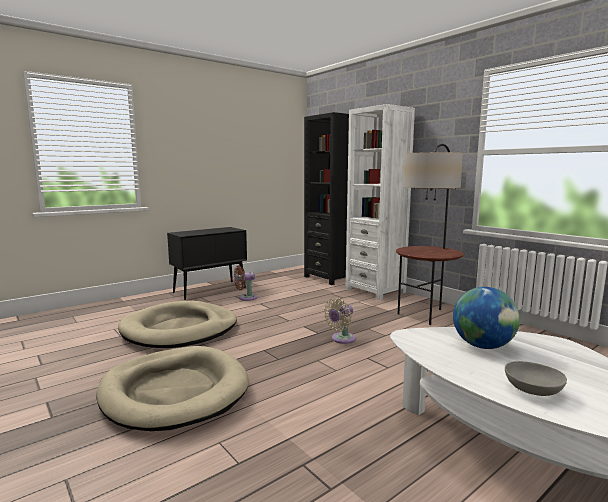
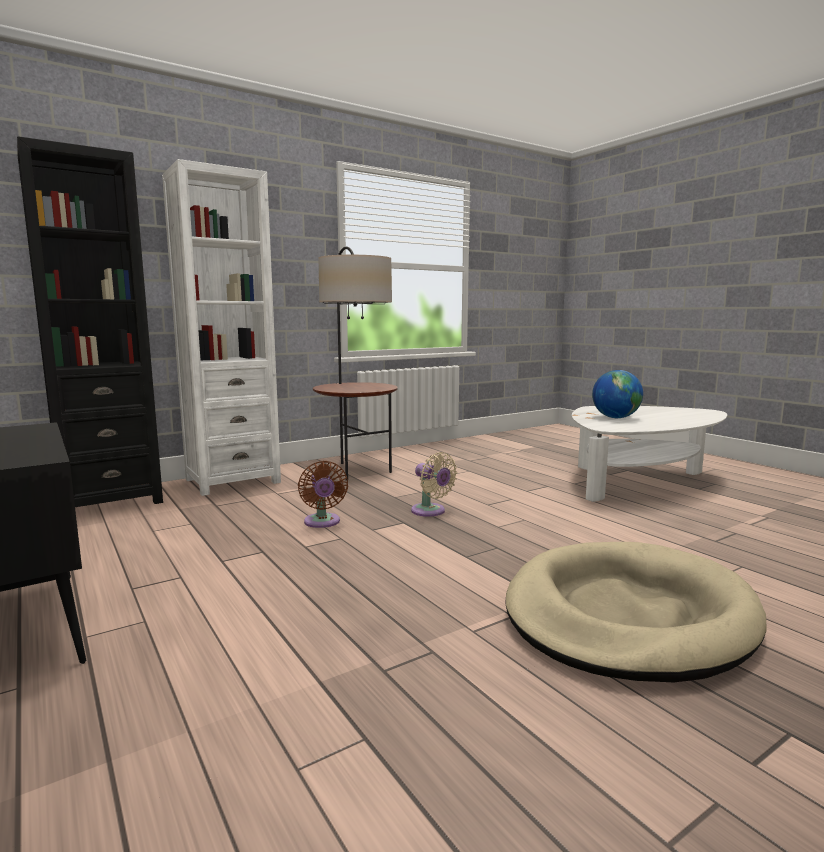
camera: 85 degrees left, 0 degrees up
beige dog bed [118,301,237,348] -> none
brown fan [234,266,257,301] -> brown fan moved to [298,461,348,528]
grey bowl [505,361,567,396] -> none

